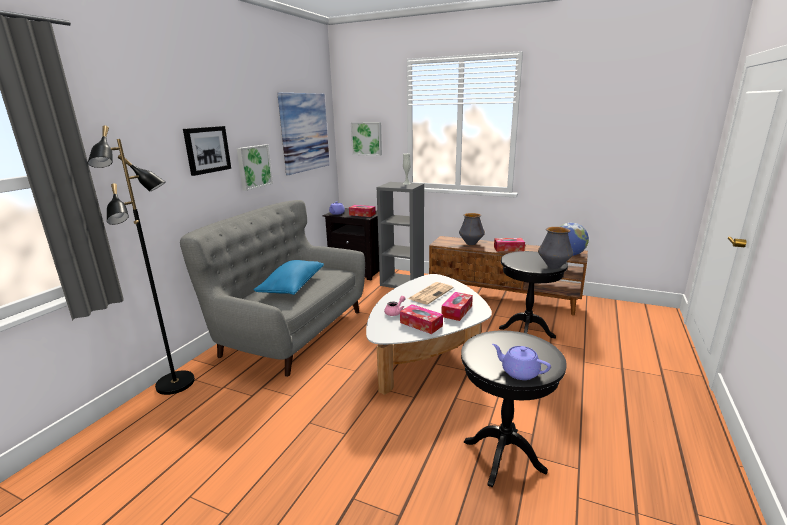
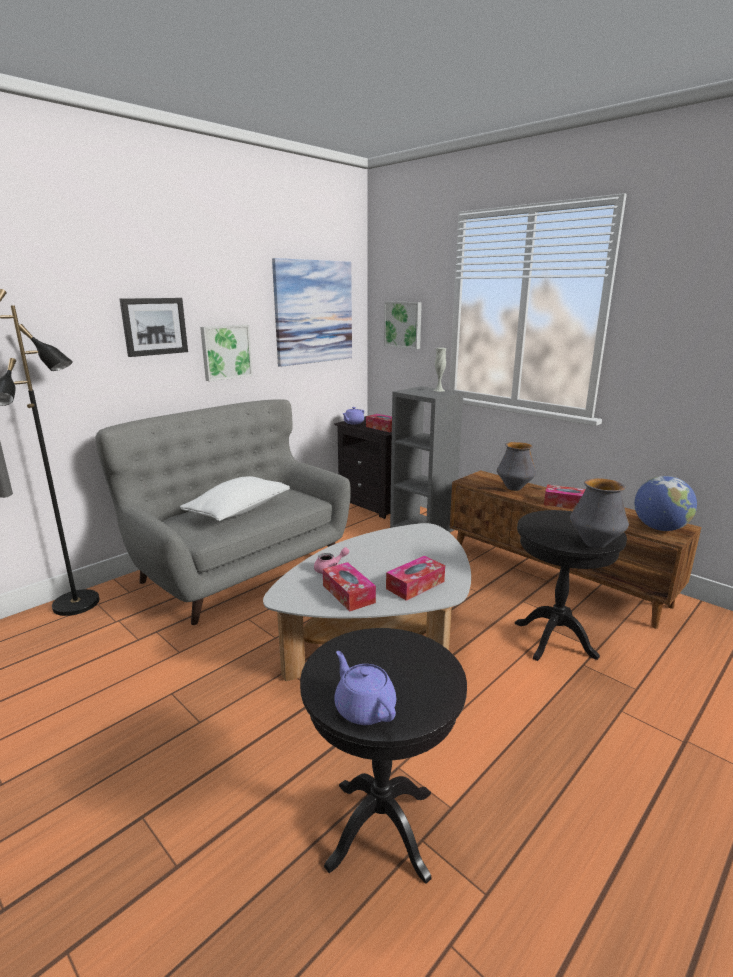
camera: 20 degrees right, 0 degrees up
blue pillow [254,260,324,295] -> white pillow [180,476,290,521]
newspaper [408,282,453,305] -> none

